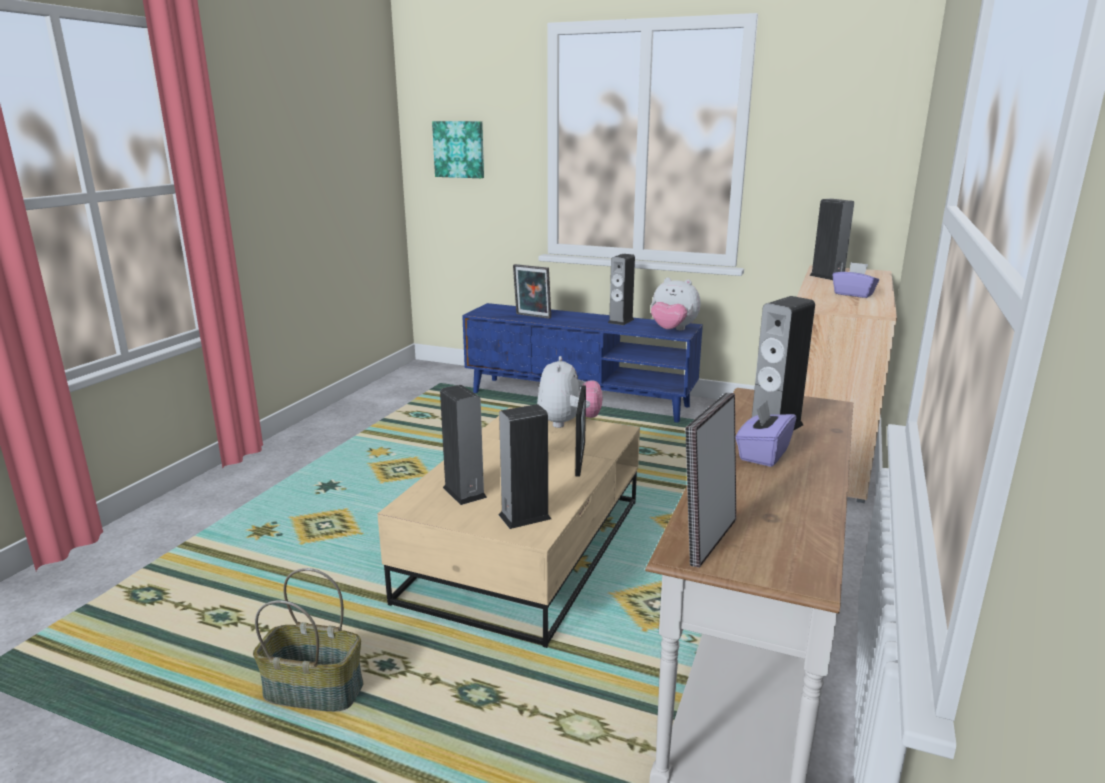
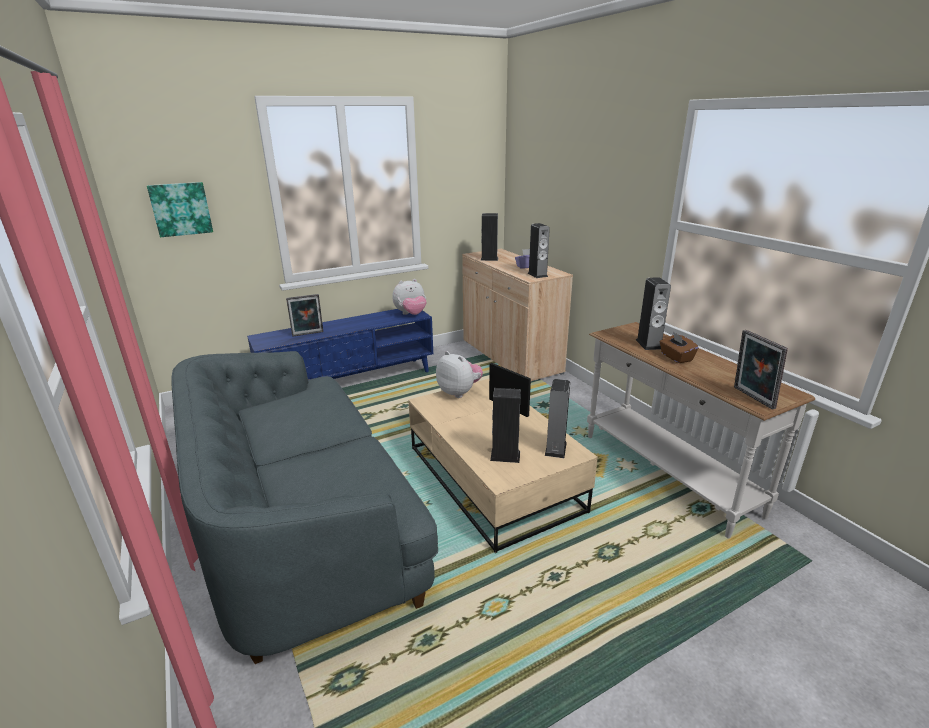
camera: 50 degrees left, 5 degrees up
basket [253,568,363,712] -> none
speaker [608,254,635,325] -> speaker moved to [528,223,550,278]
purple tissue box [736,401,796,467] -> brown tissue box [660,332,699,363]
none -> grey sofa [171,351,438,664]

